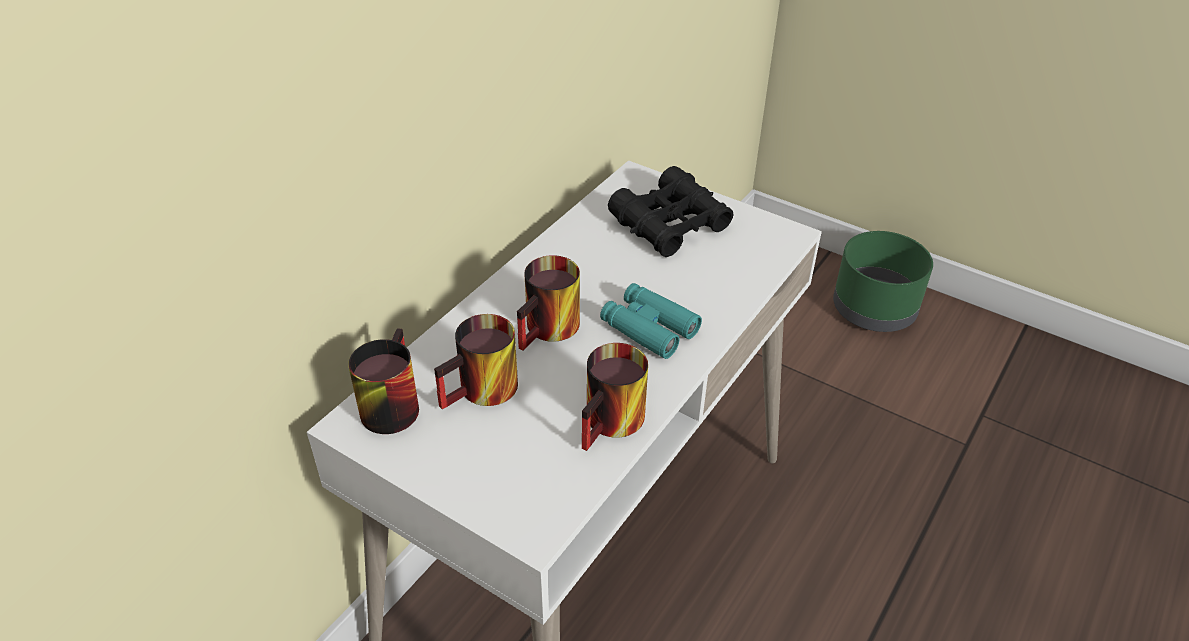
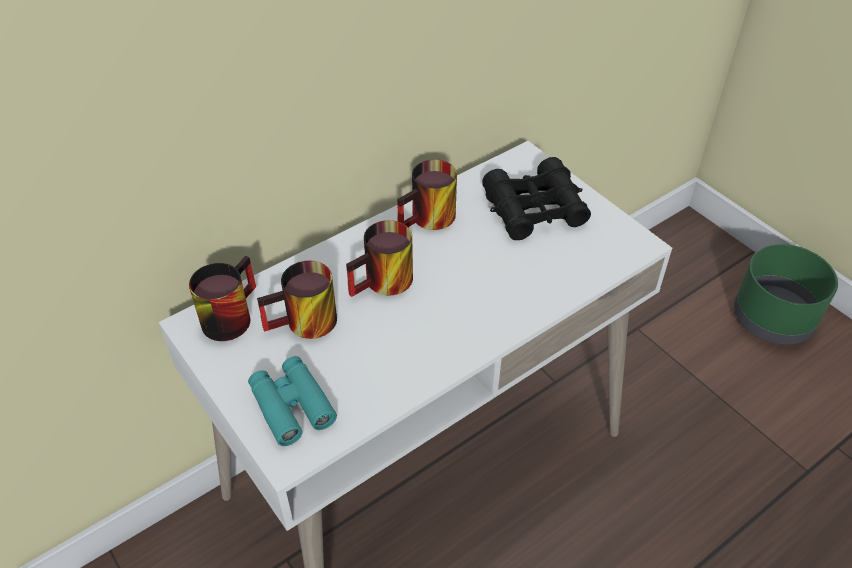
camera: 20 degrees right, 5 degrees up
mug [582,343,648,451] -> mug moved to [397,159,457,230]
turquoise binoculars [600,283,702,359] -> turquoise binoculars moved to [248,356,337,446]

